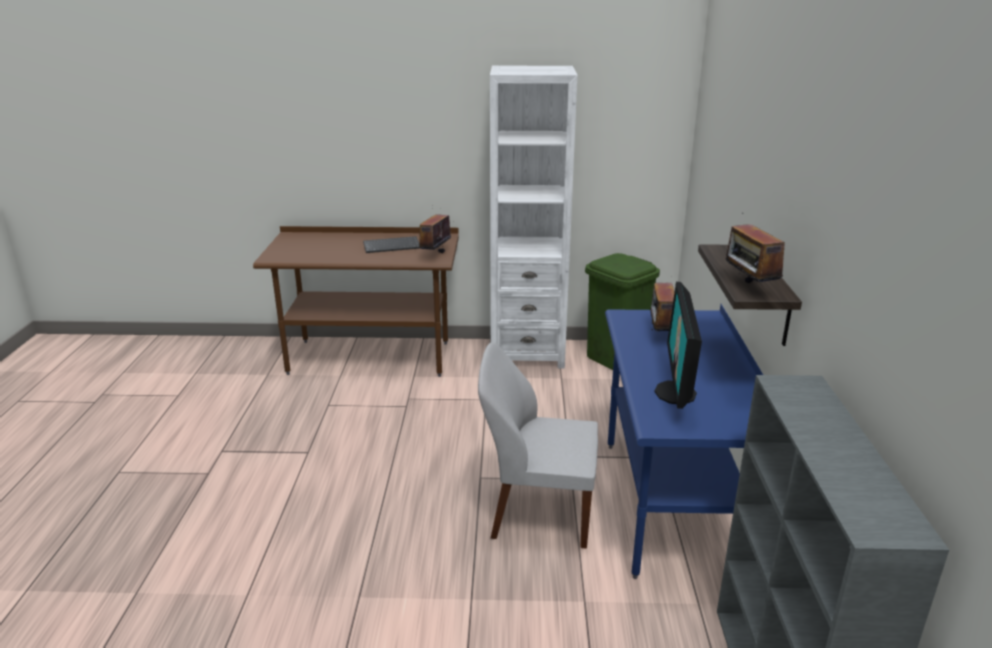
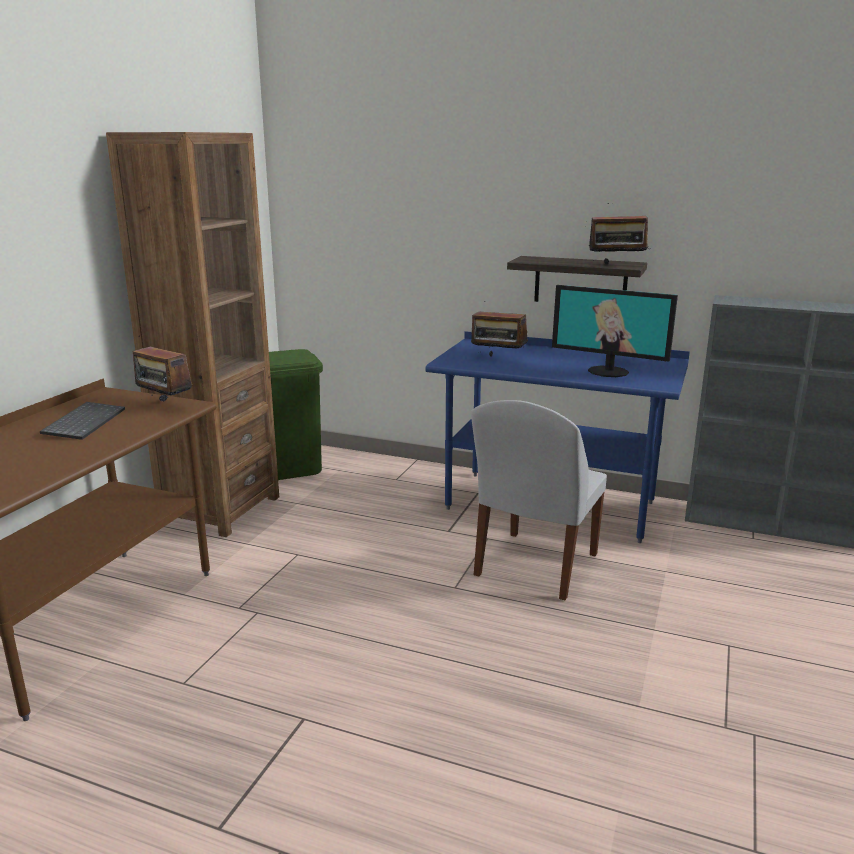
camera: 70 degrees left, 5 degrees down
white bookcase [490,66,577,368] -> brown bookcase [106,132,279,537]

